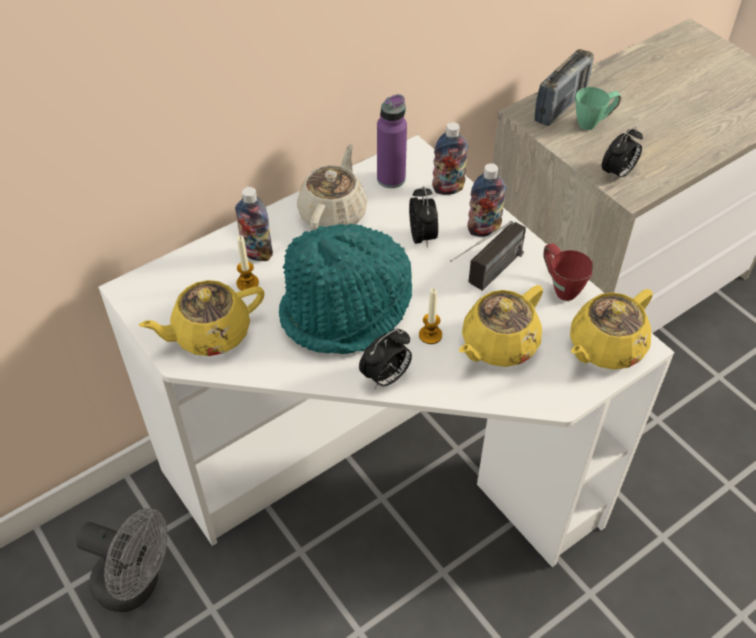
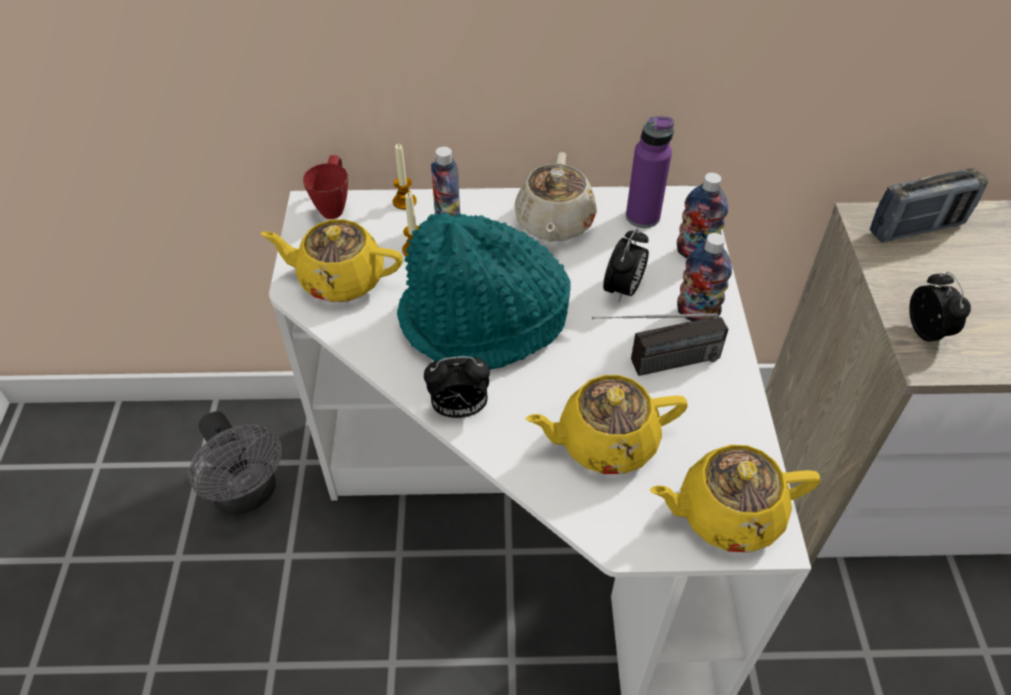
camera: 35 degrees right, 0 degrees up
beige teapot [297,144,368,230] -> beige teapot turned 135 degrees clockwise [515,152,597,242]
candle [419,288,442,344] -> candle moved to [393,144,417,210]
red mug [543,243,593,301] -> red mug moved to [303,155,348,219]
green mug [575,87,621,130] -> none
alarm clock [602,127,643,181] -> alarm clock turned 90 degrees counterclockwise [909,272,971,346]

